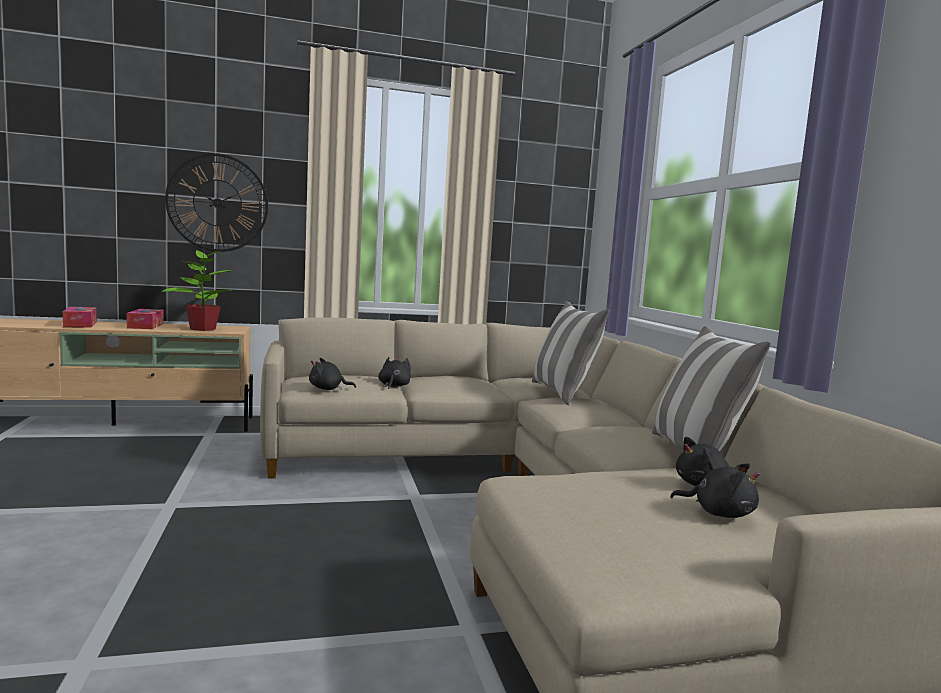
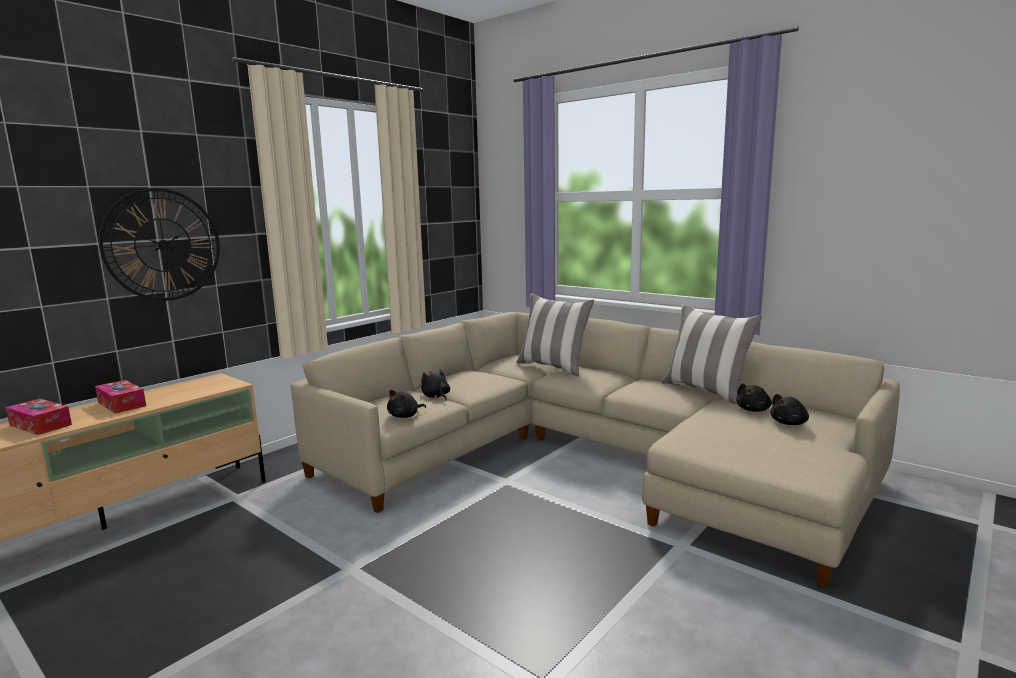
camera: 35 degrees left, 5 degrees up
potted plant [161,246,234,331] -> none
black plush toy [670,463,760,518] -> black plush toy turned 150 degrees clockwise [770,394,809,425]

